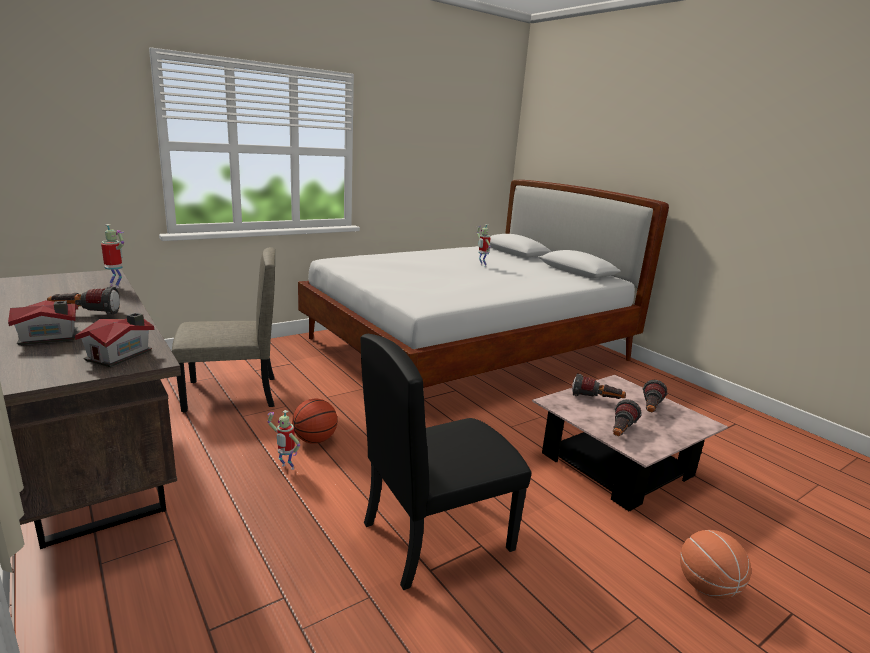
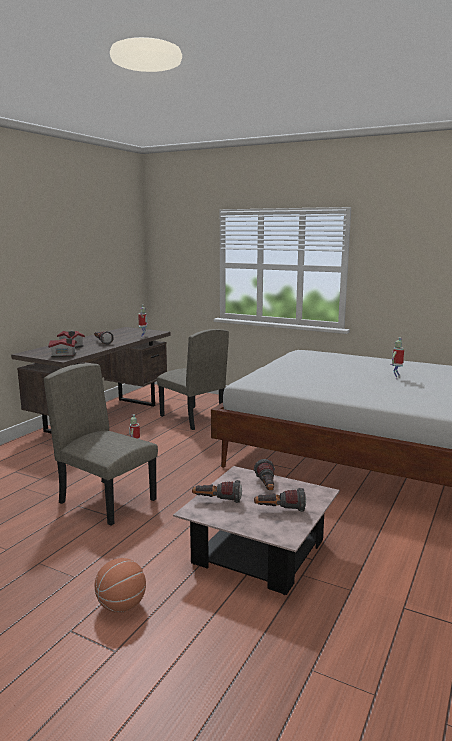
camera: 65 degrees right, 5 degrees down
basketball [292,399,337,444] -> none
black chair [361,334,531,590] -> beige chair [44,363,158,526]

